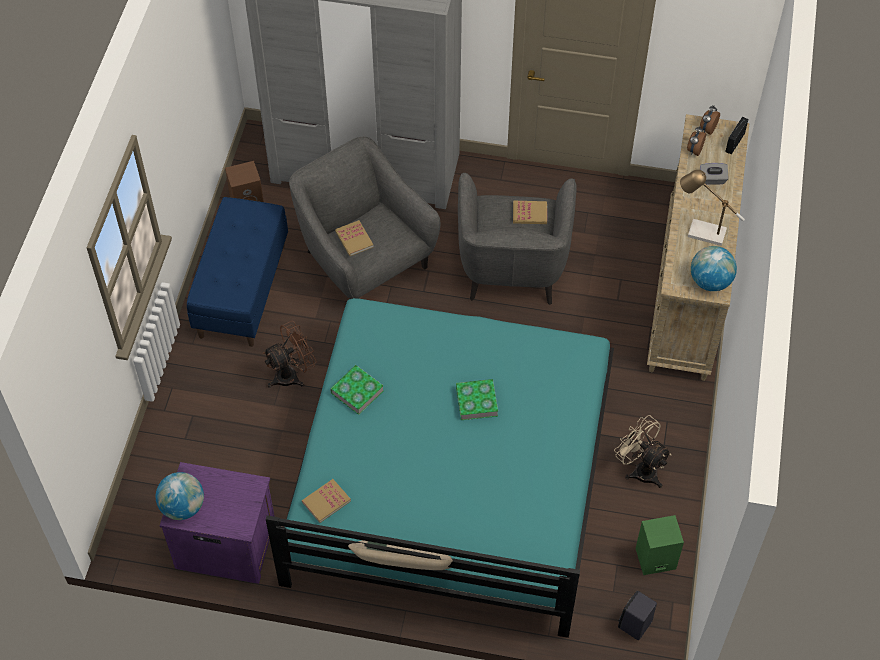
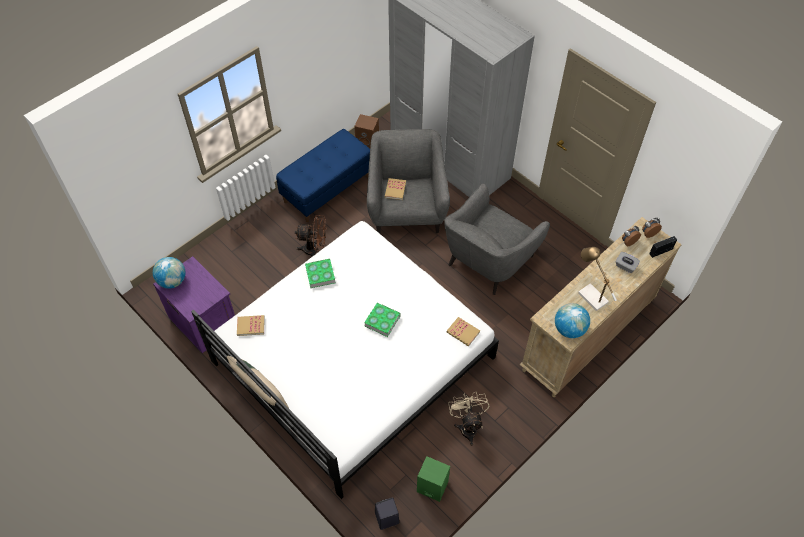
camera: 35 degrees right, 0 degrees up
turquoise bed [266,298,614,638] -> white bed [191,221,499,499]
book [513,201,547,224] -> book moved to [447,317,480,346]

